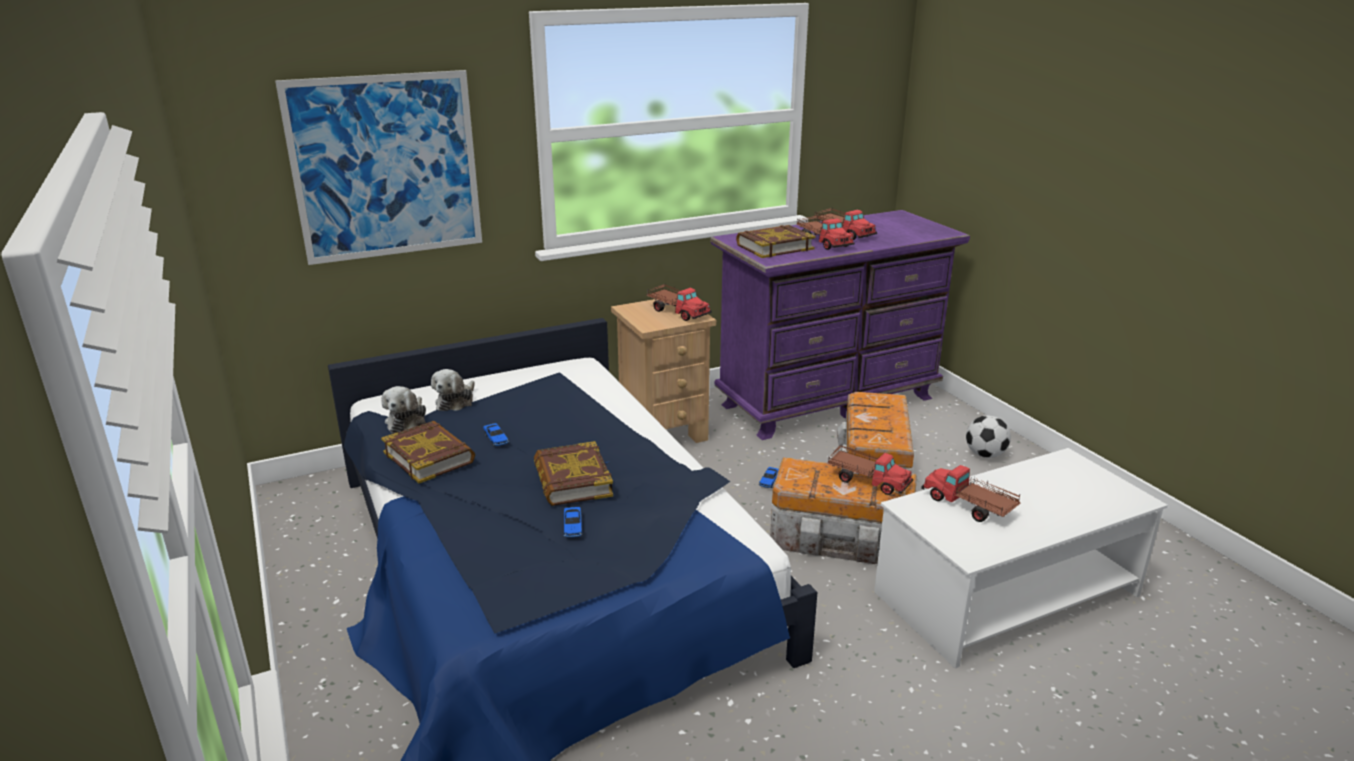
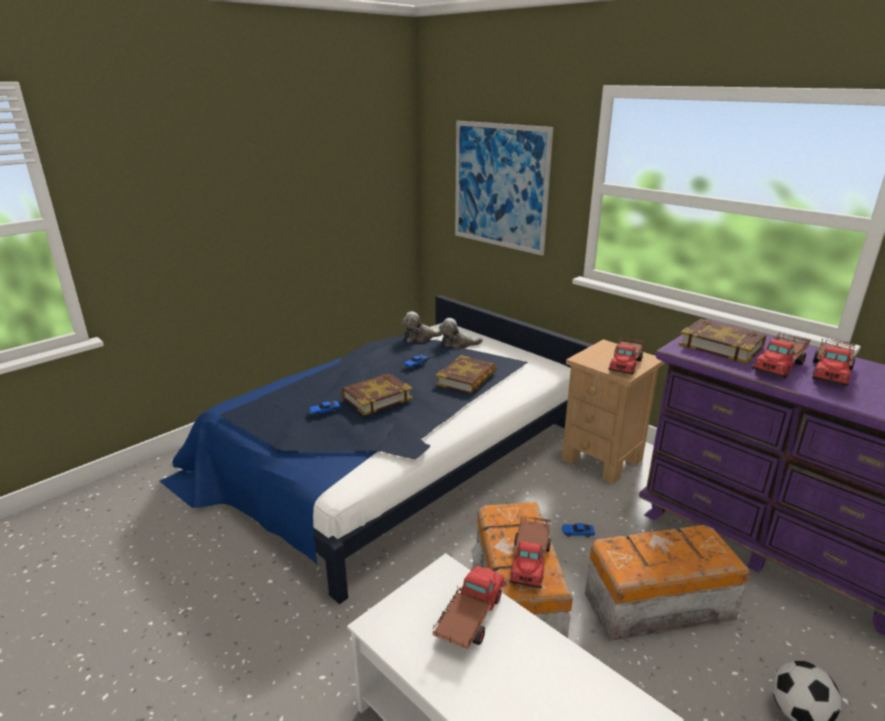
camera: 70 degrees right, 0 degrees up
book [381,421,475,483] -> book moved to [436,355,496,394]

